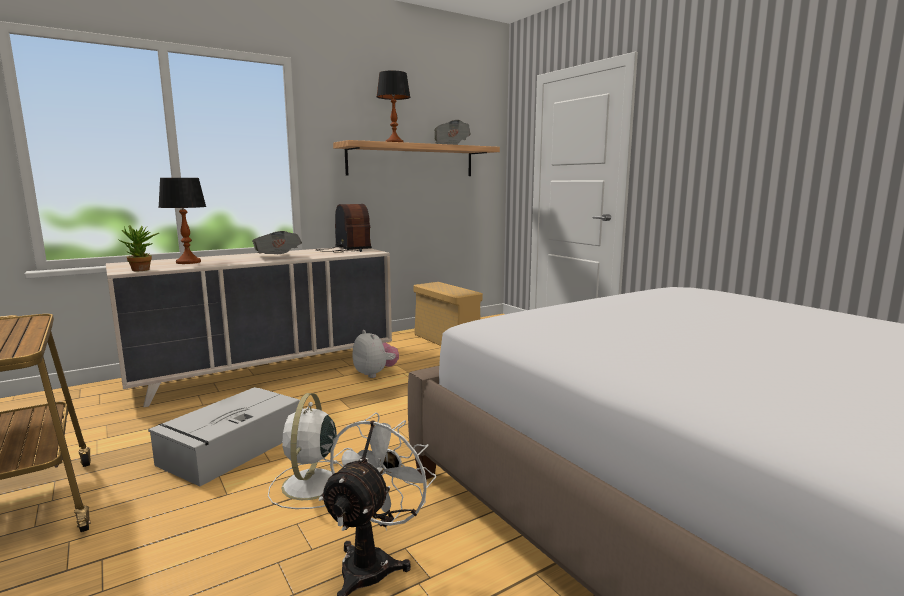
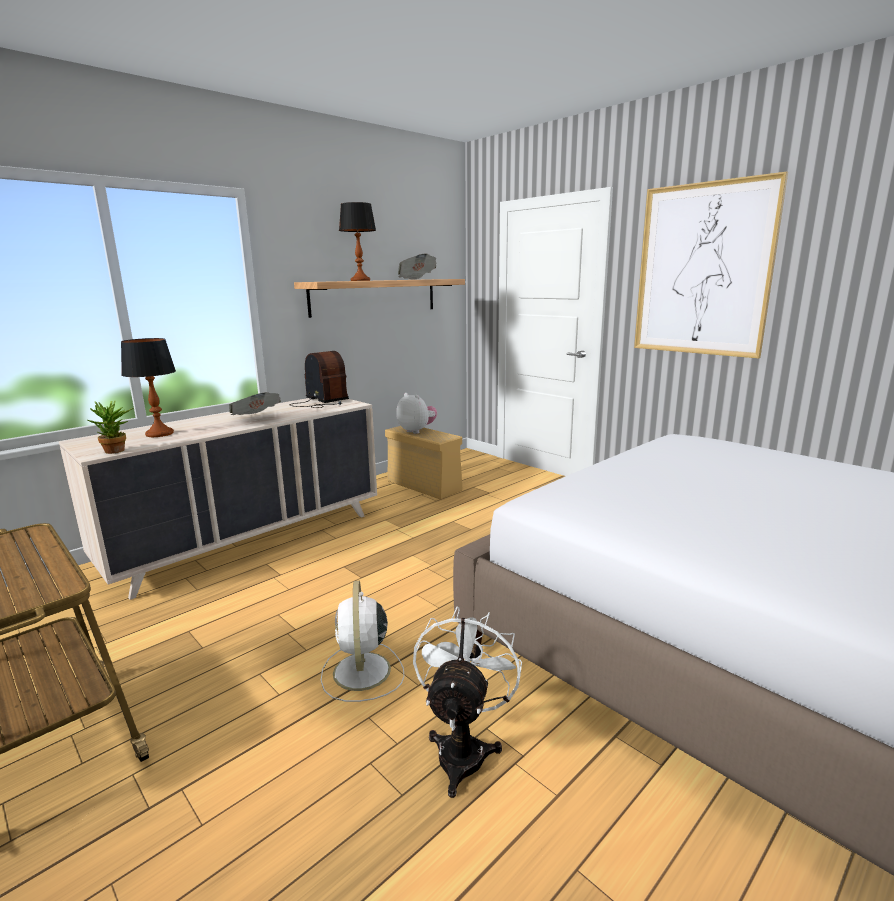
camera: 10 degrees left, 5 degrees up
grey storage box [148,387,300,486] -> none
plush toy [352,330,399,378] -> plush toy moved to [396,393,437,434]
none -> picture [634,172,788,358]

